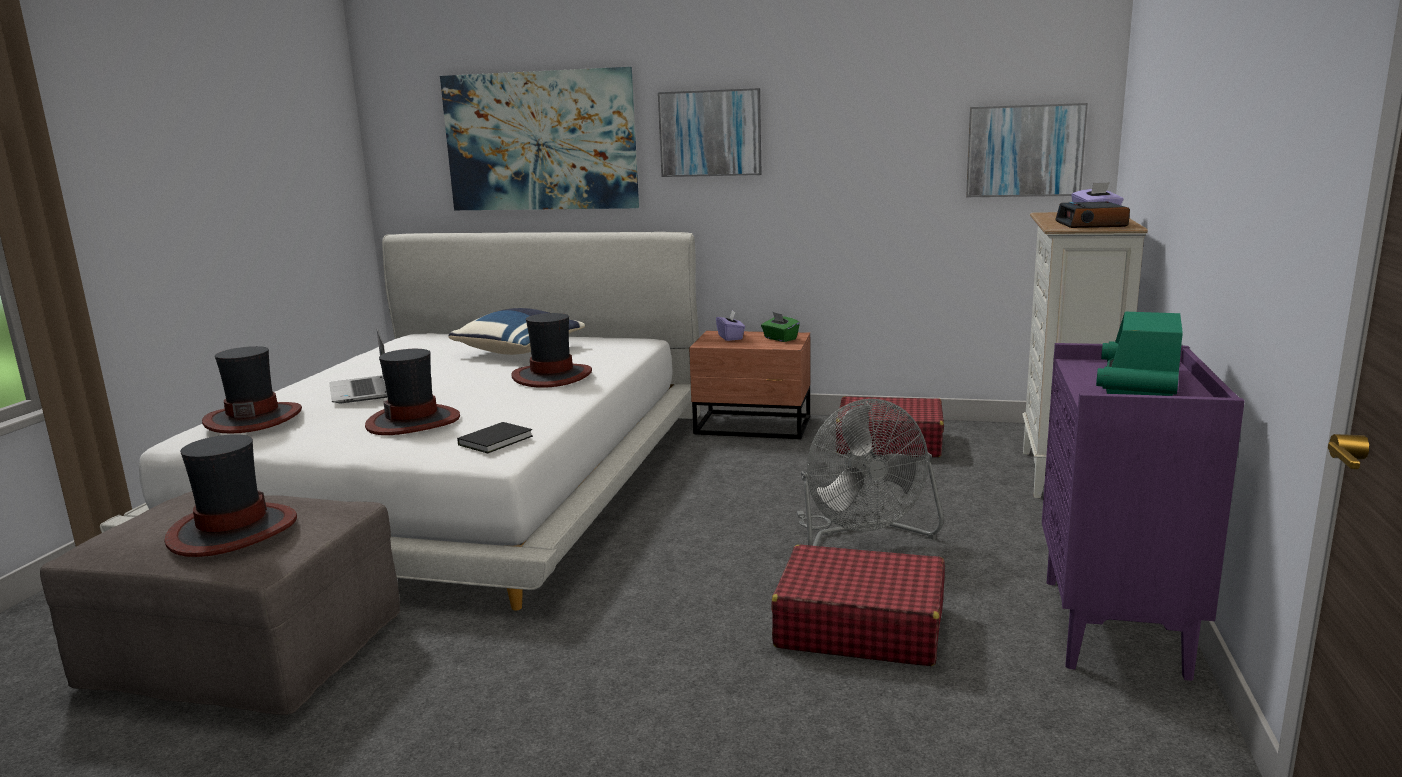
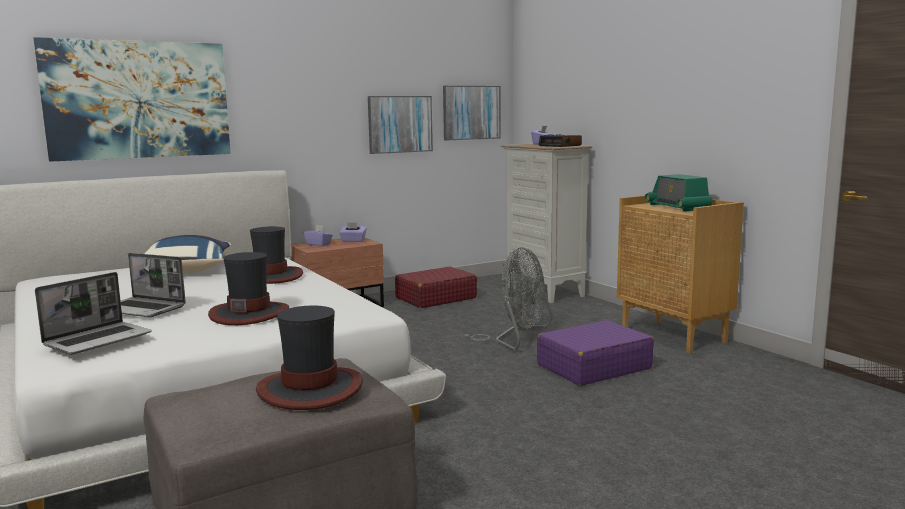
camera: 45 degrees left, 5 degrees down
hat [202,346,302,434] -> laptop [35,272,152,355]
black book [457,422,533,454] -> none
picture [658,88,762,177] -> picture moved to [368,96,433,154]
green tissue box [761,312,800,342] -> purple tissue box [339,222,367,242]
red suitcase [771,544,945,666] -> purple suitcase [537,320,654,386]
purple cabinet [1042,343,1245,681] -> brown cabinet [617,195,744,353]

